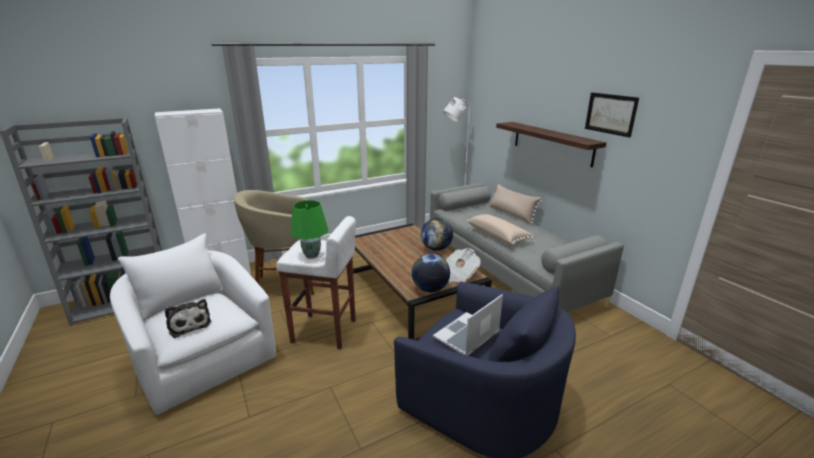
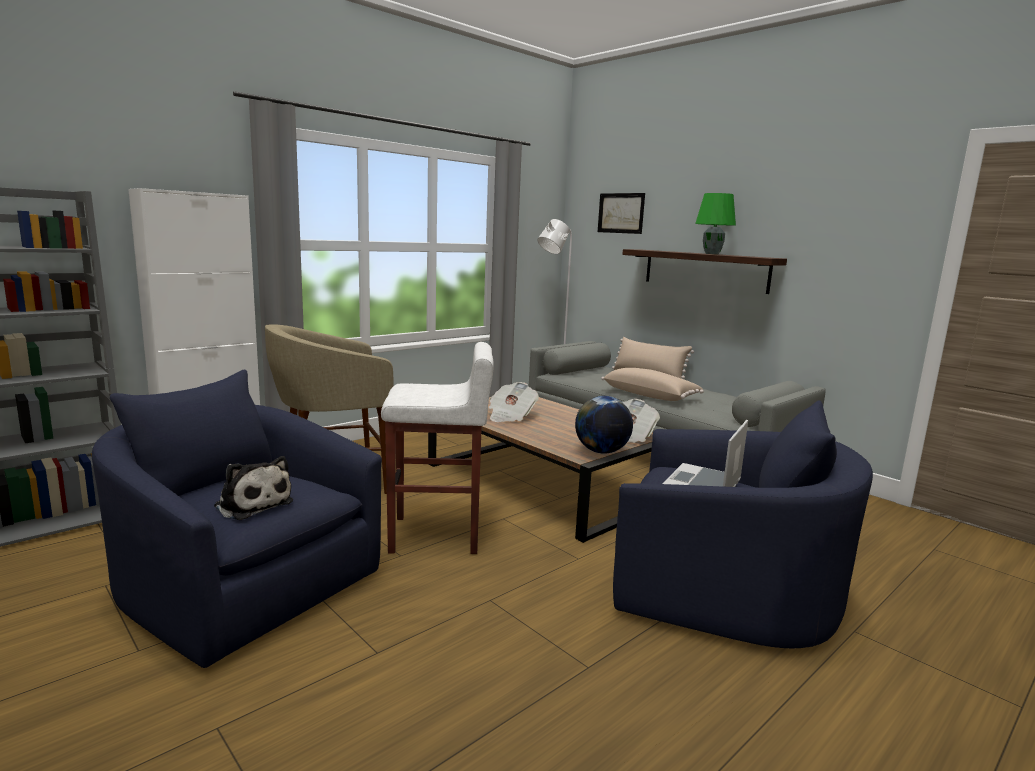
camera: 15 degrees left, 10 degrees down
white armchair [110,234,276,415] -> blue armchair [92,370,382,668]
green table lamp [291,200,329,259] -> green table lamp moved to [695,193,736,254]
globe [421,218,453,251] -> none
picture [585,92,639,138] -> picture moved to [598,193,645,234]
none -> newspaper [488,382,539,422]

